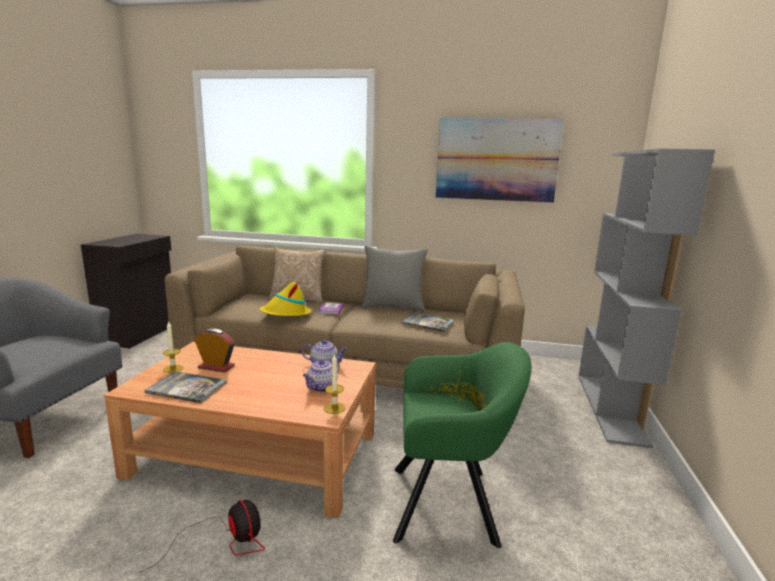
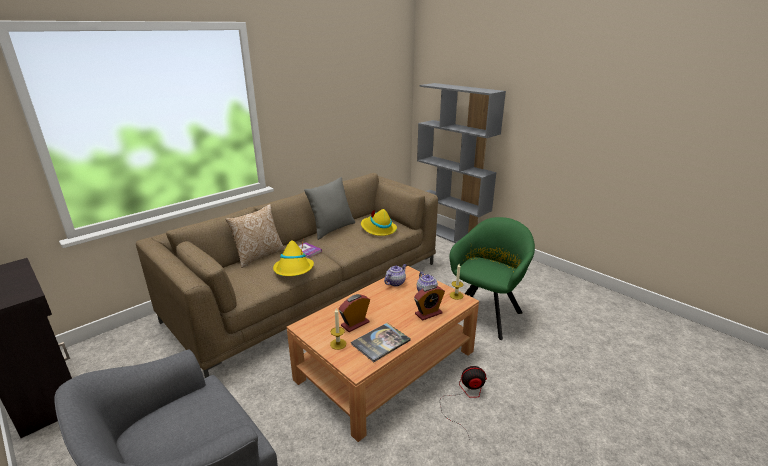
camera: 55 degrees left, 10 degrees up
book [402,313,454,332] -> yellow hat [361,209,397,236]
picture [436,118,564,203] -> none
none -> alarm clock [414,285,445,321]

